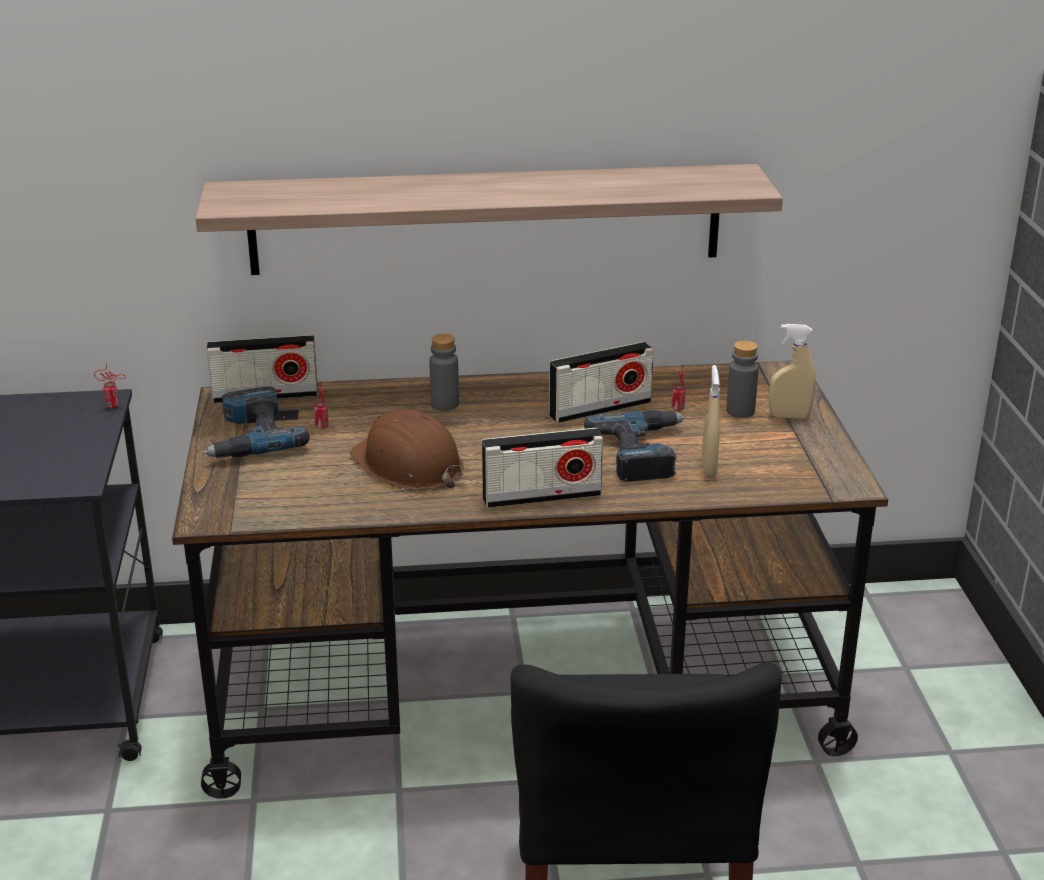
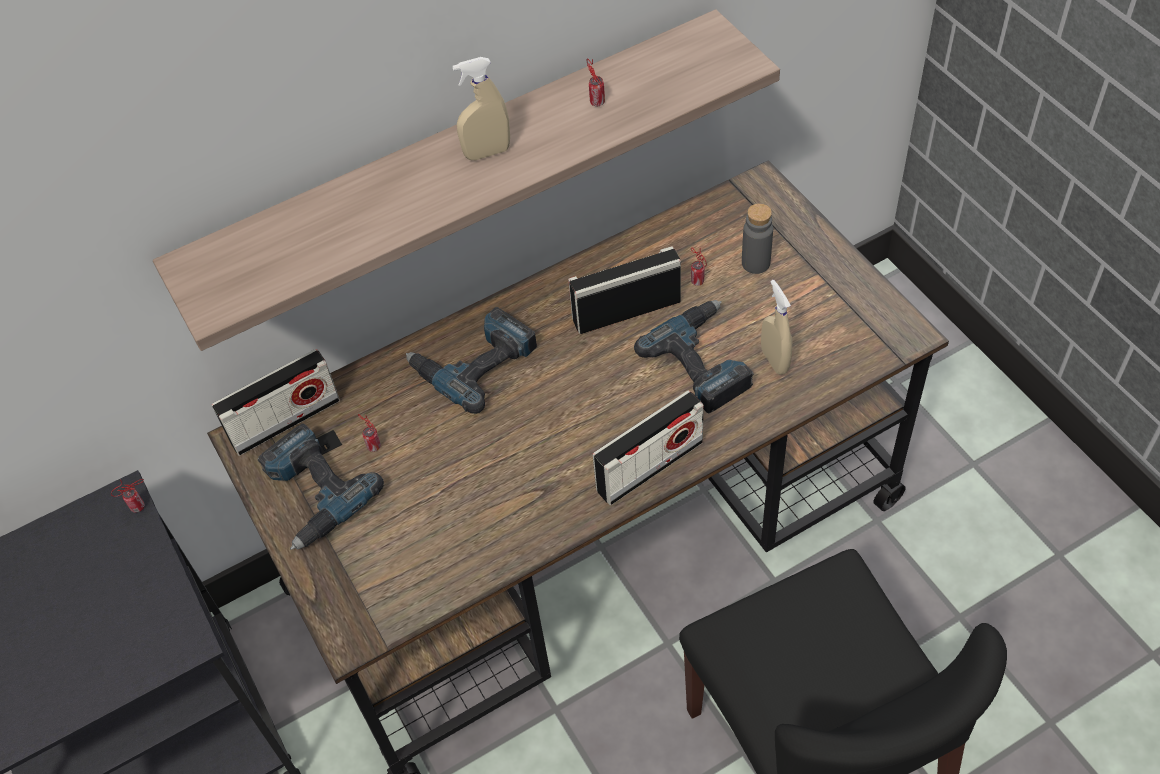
camera: 20 degrees left, 25 degrees up
brown hard hat [350,410,464,490] -> none
grey bottle [429,334,459,411] -> power drill [406,307,537,414]
radio [549,342,654,423] -> radio turned 150 degrees counterclockwise [568,246,681,334]
beige spray bottle [769,324,816,418] -> beige spray bottle moved to [452,57,510,160]
none -> can [587,59,605,106]

